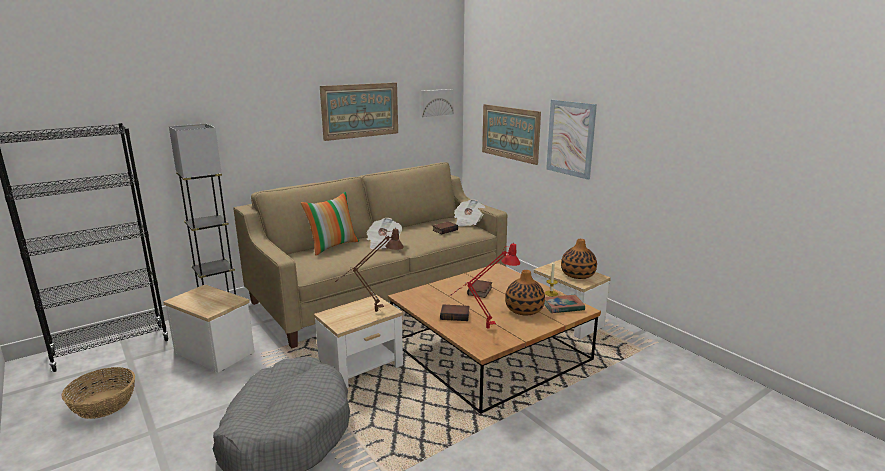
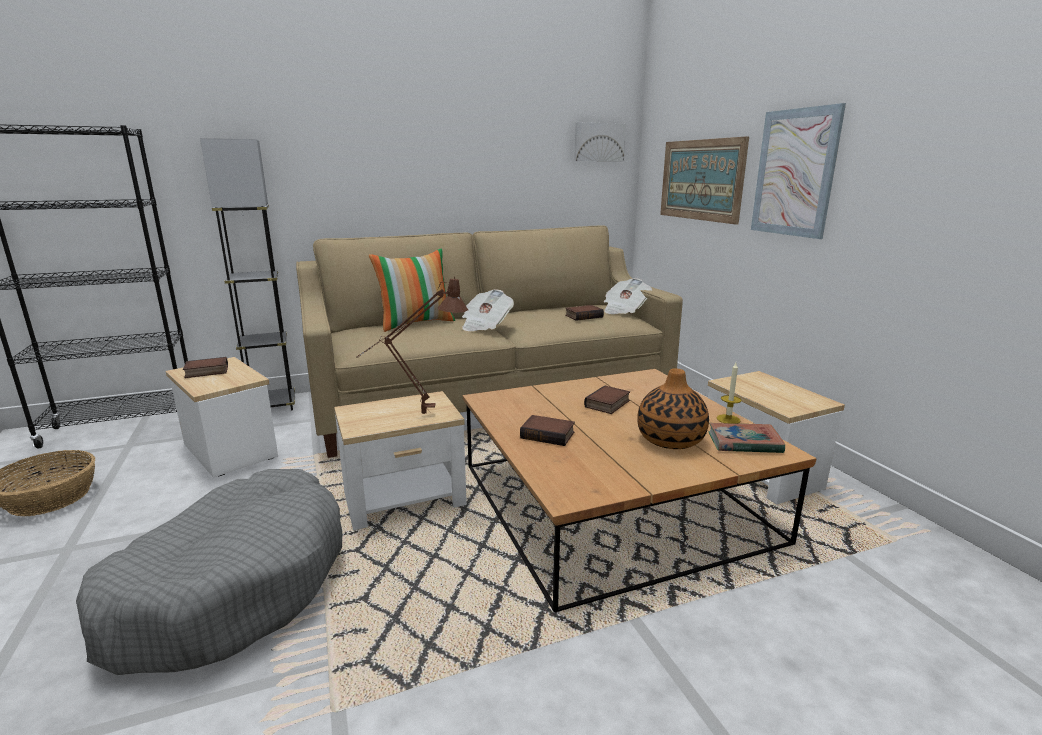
camera: 15 degrees right, 0 degrees up
picture [320,83,398,141] -> none
red table lamp [449,243,520,329] -> none
vase [561,239,597,279] -> none
none -> book [183,357,228,378]

